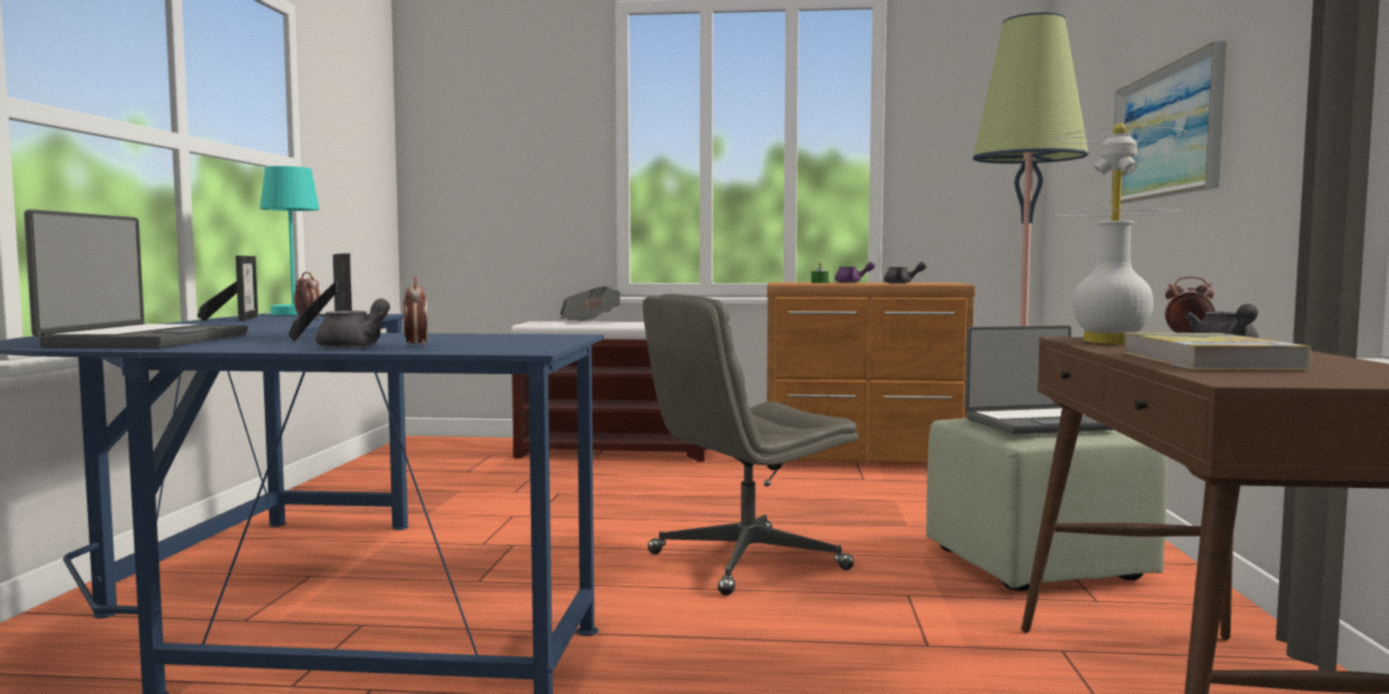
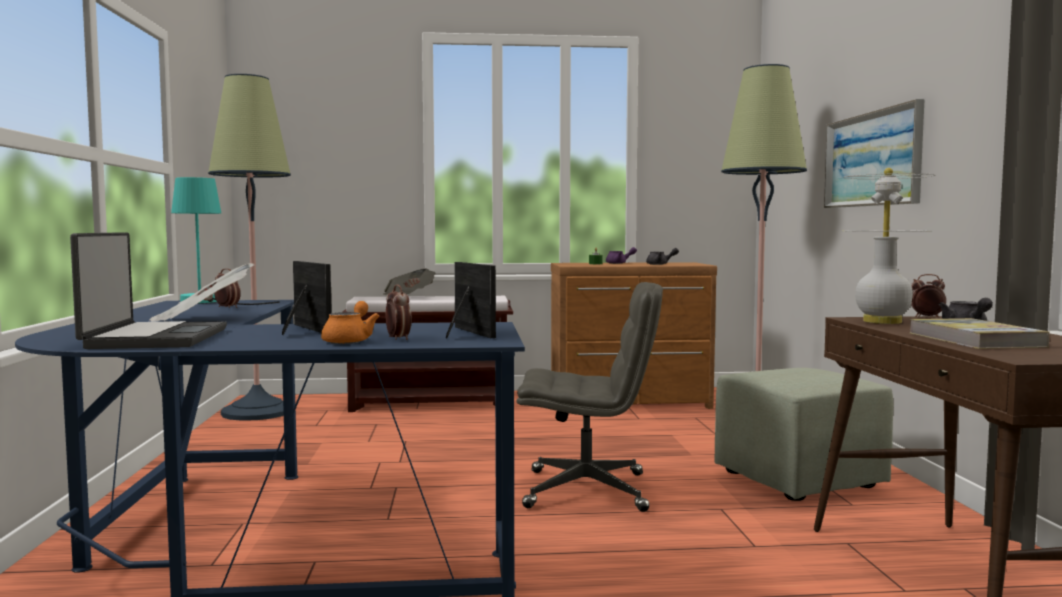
camera: 10 degrees left, 0 degrees up
picture frame [197,256,258,321] -> picture frame moved to [446,262,496,338]
grey teapot [316,298,390,349] -> orange teapot [321,301,380,344]
grey office chair [643,294,859,595] -> grey office chair turned 135 degrees counterclockwise [517,282,663,512]
laptop [965,325,1113,435] -> none
none -> newspaper [150,263,254,322]
none -> floor lamp [208,74,291,421]

